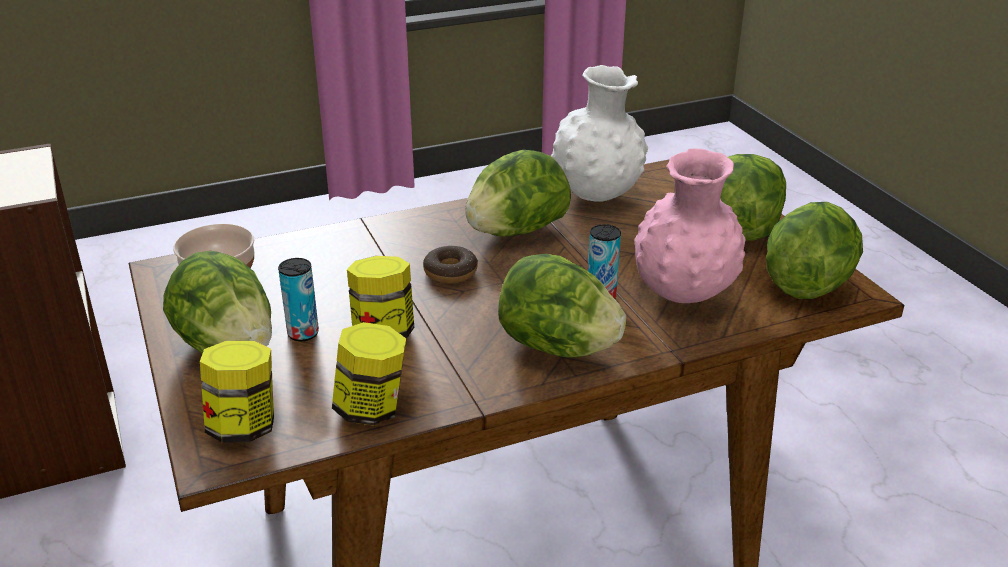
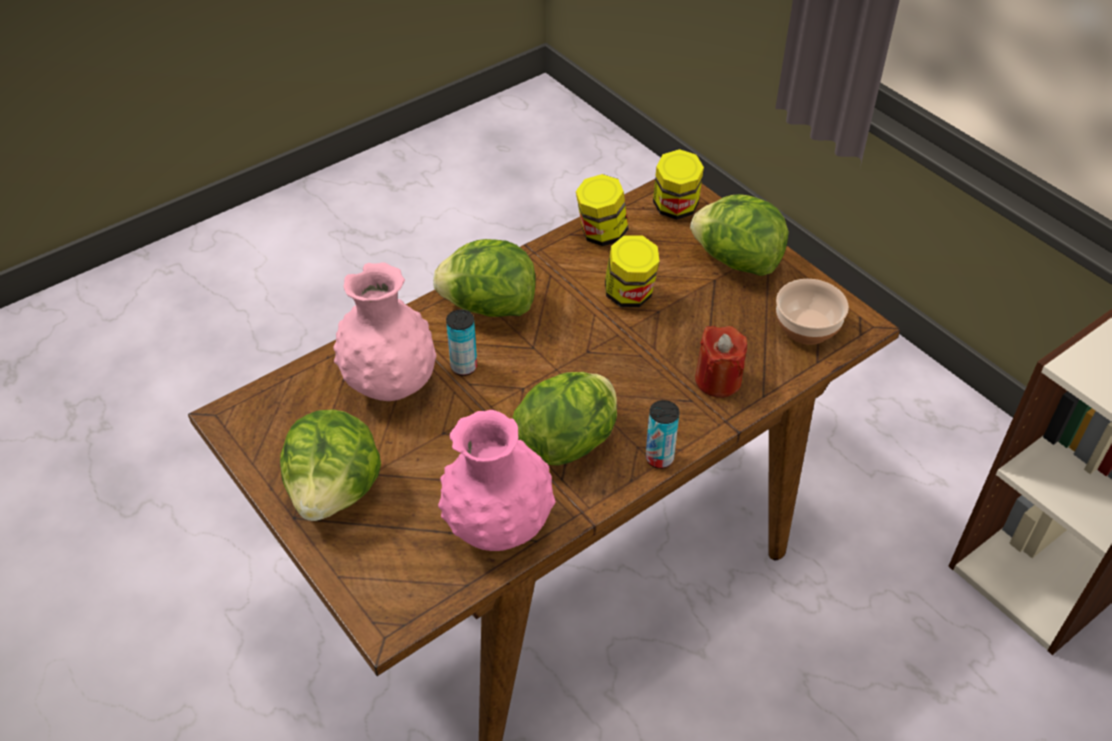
camera: 165 degrees right, 15 degrees up
can [278,258,319,341] -> can moved to [646,400,680,469]
donut [423,246,478,284] -> none
white vase [551,65,648,202] -> pink vase [438,410,556,551]
lettuce [766,202,863,299] -> none
none -> red candle [695,326,747,398]

